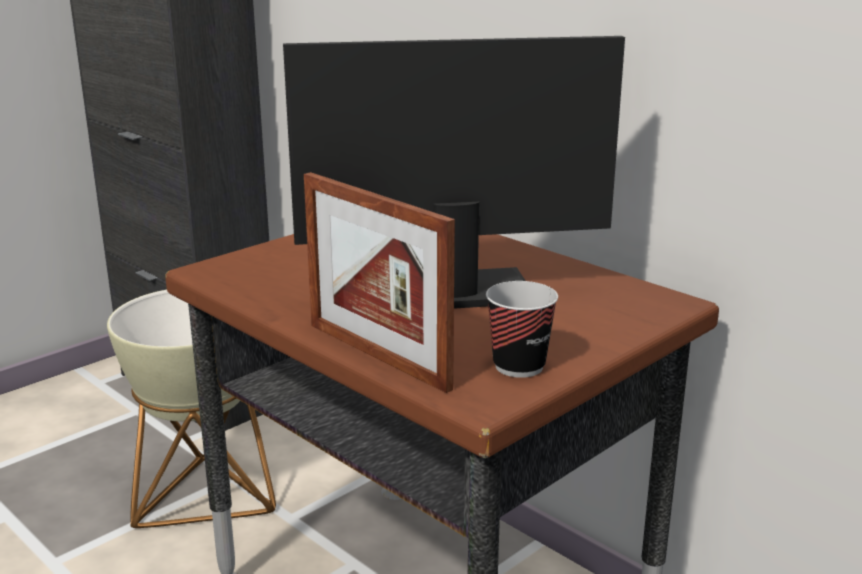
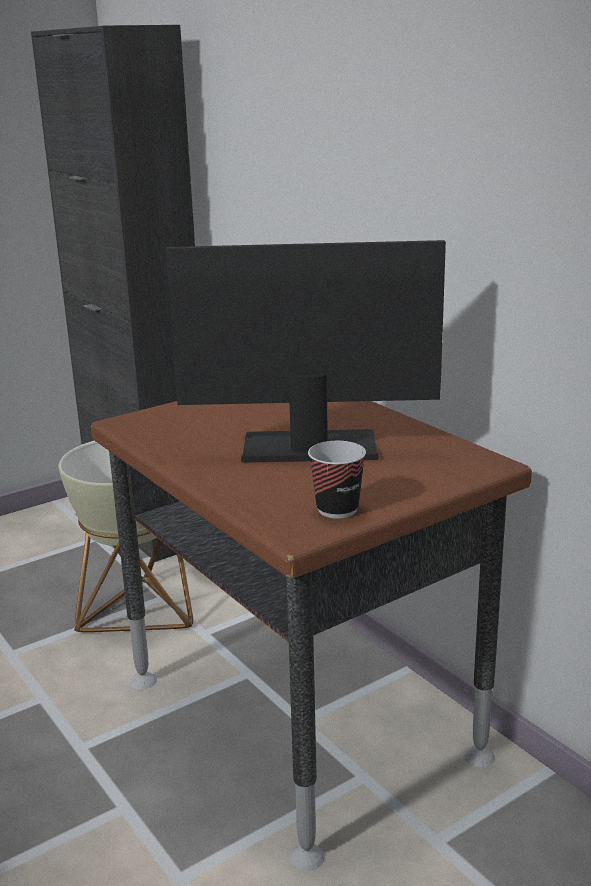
camera: 10 degrees right, 0 degrees up
picture frame [304,172,455,393] -> none

